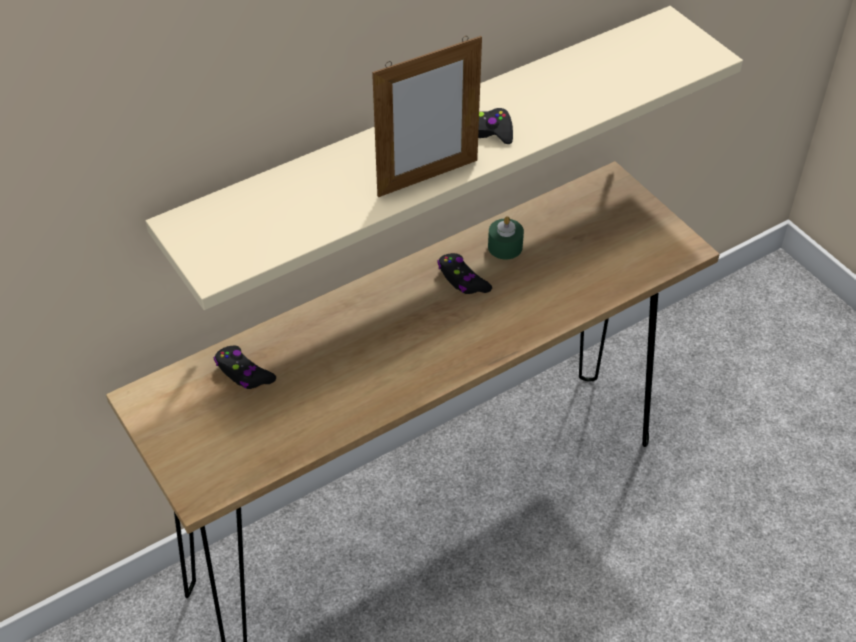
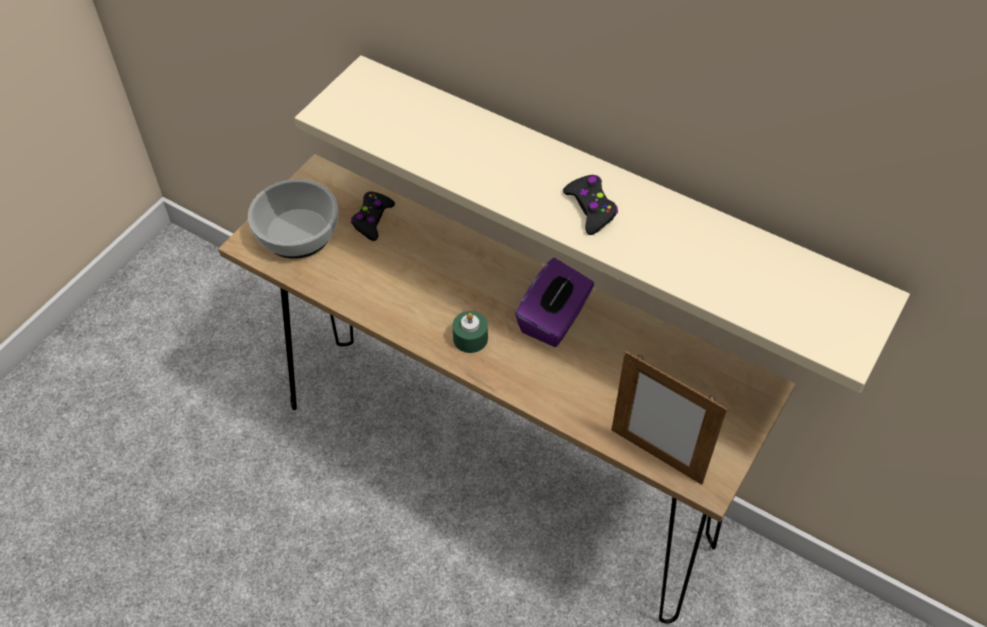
camera: 65 degrees right, 5 degrees up
picture frame [372,36,482,197] -> picture frame moved to [612,351,727,485]
black game controller [437,253,492,294] -> purple tissue box [515,258,594,347]
green candle [488,216,524,260] -> green candle moved to [453,311,488,353]
none -> bowl [248,179,338,259]

